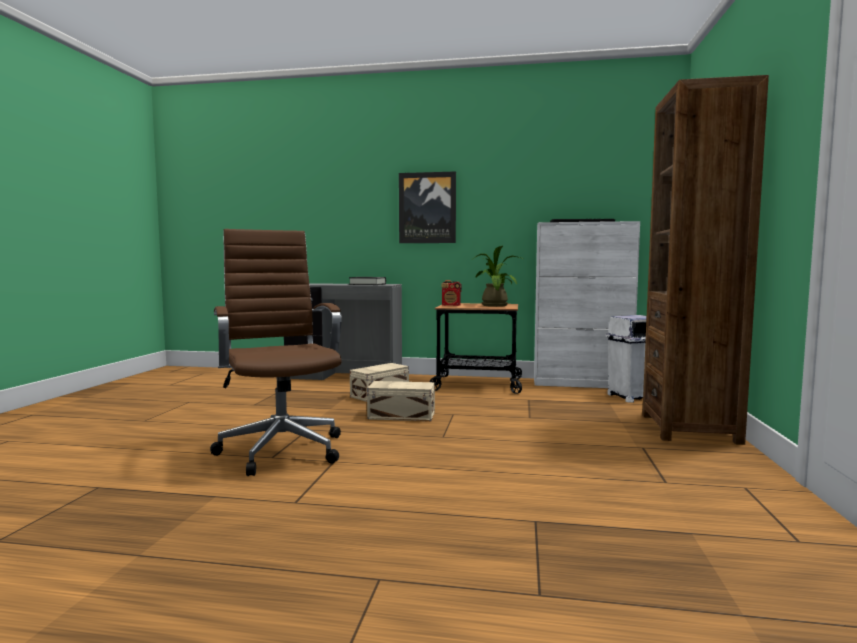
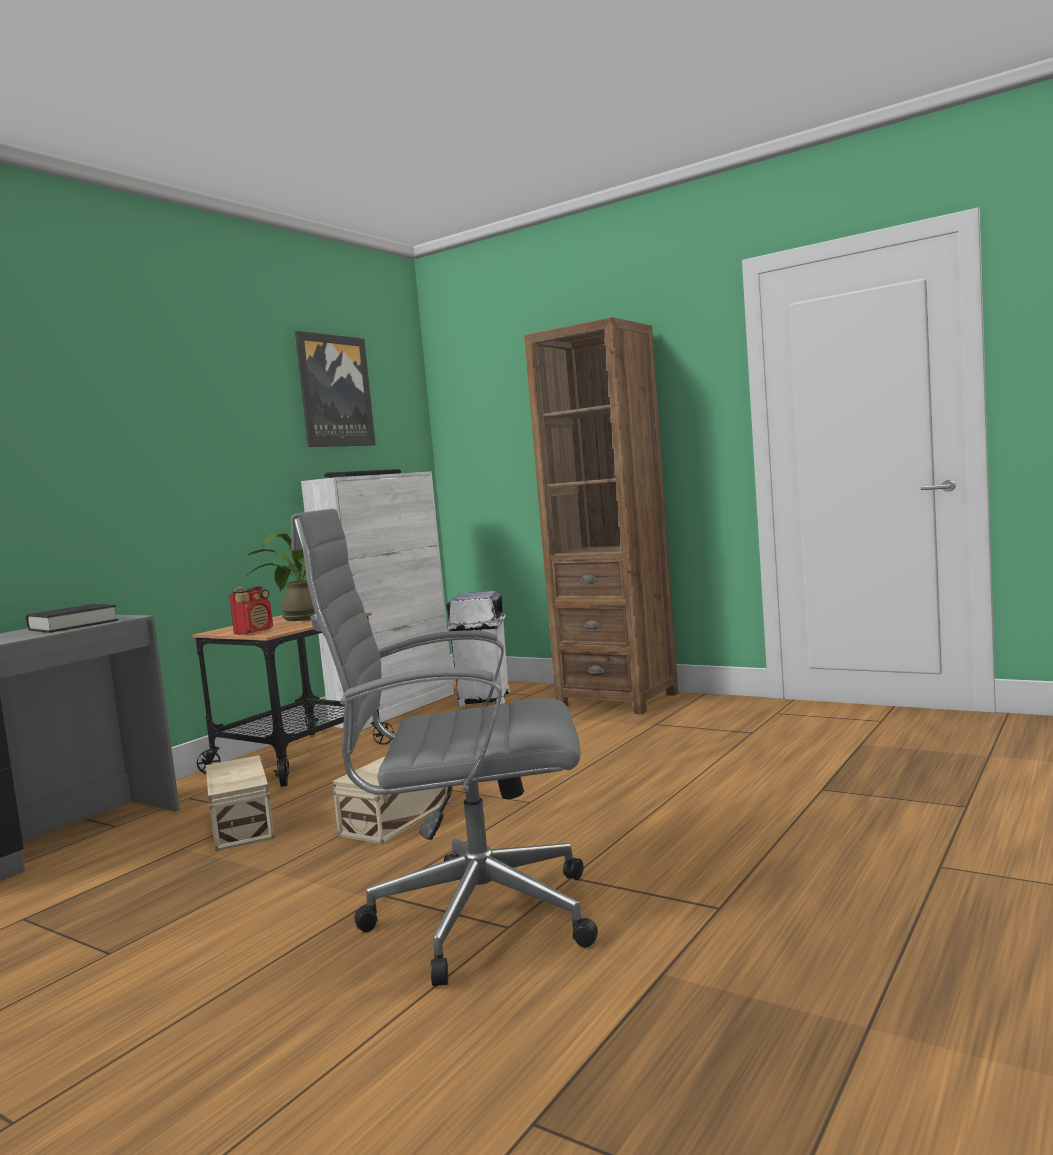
camera: 65 degrees left, 0 degrees up
brown office chair [210,229,342,476] -> grey office chair [291,509,598,986]
picture [399,171,456,243] -> picture moved to [295,331,376,447]

